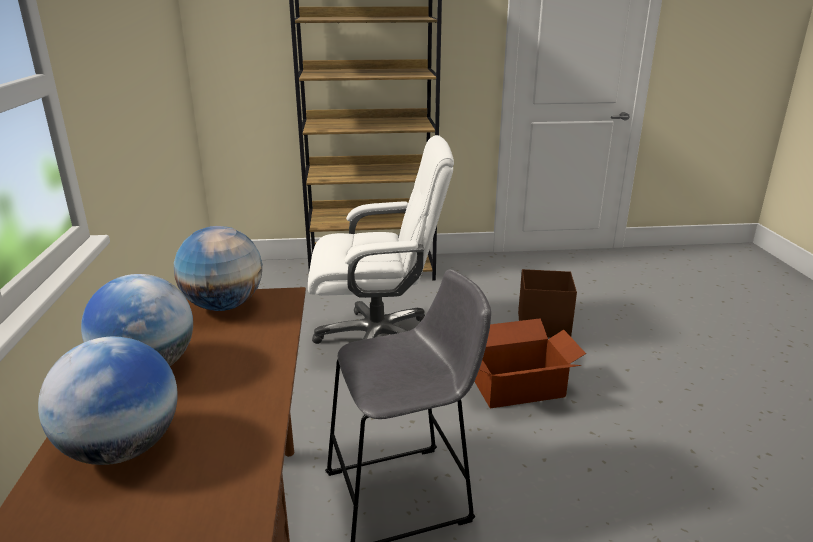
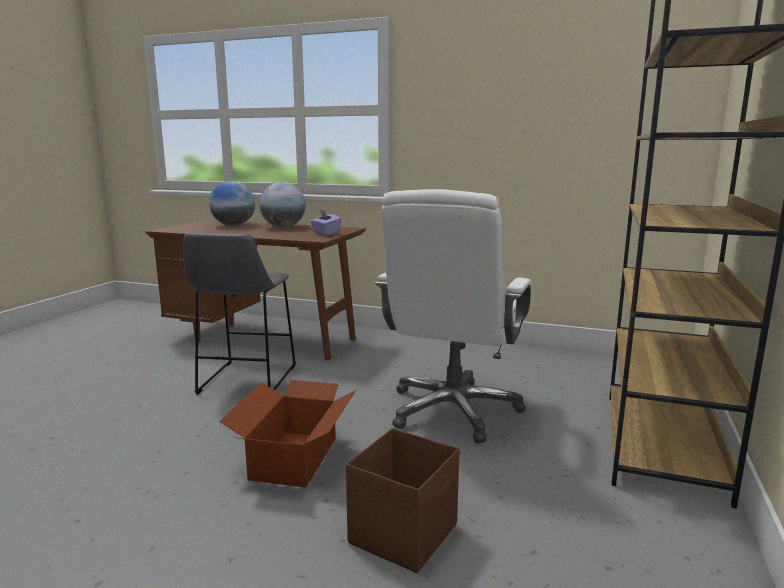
camera: 115 degrees right, 10 degrees down
globe [174,226,262,311] -> purple tissue box [310,210,341,235]

